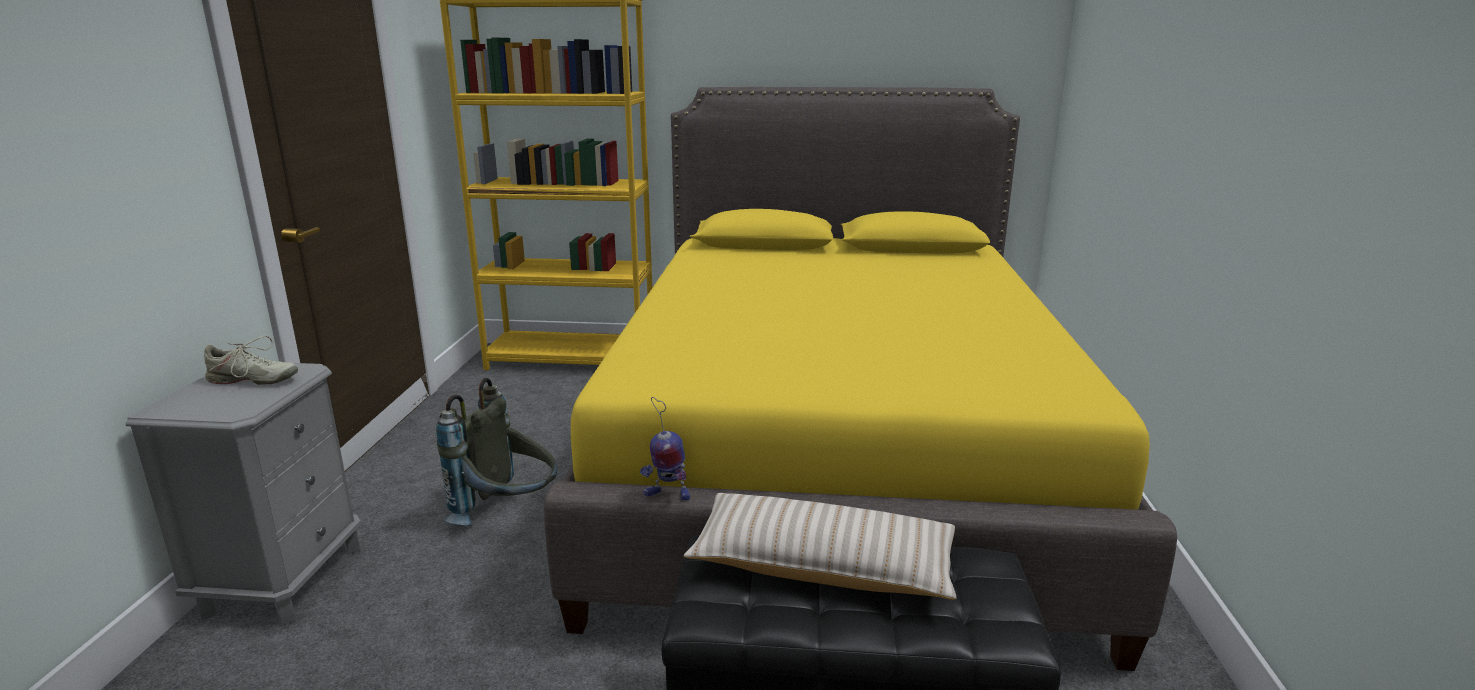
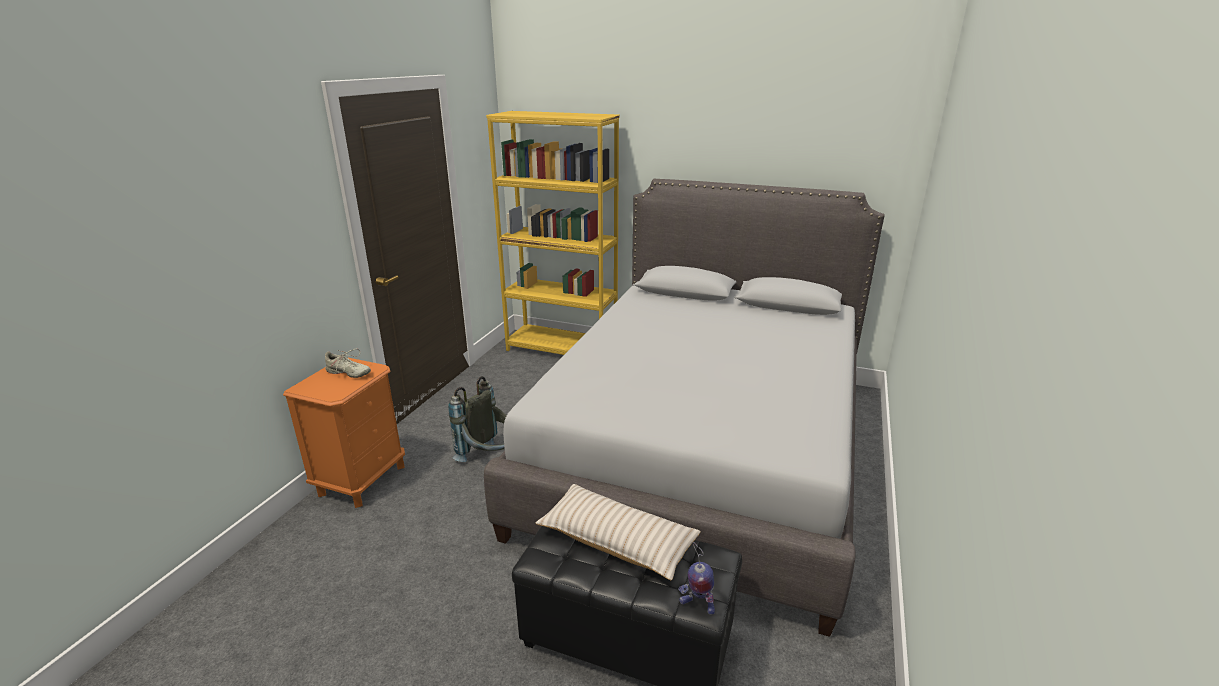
camera: 15 degrees right, 5 degrees up
grey nightstand [126,363,361,626] -> orange nightstand [283,357,405,508]
yellow bed [544,87,1177,671] -> grey bed [484,179,885,637]
toy robot [640,397,690,501] -> toy robot moved to [679,542,715,614]

